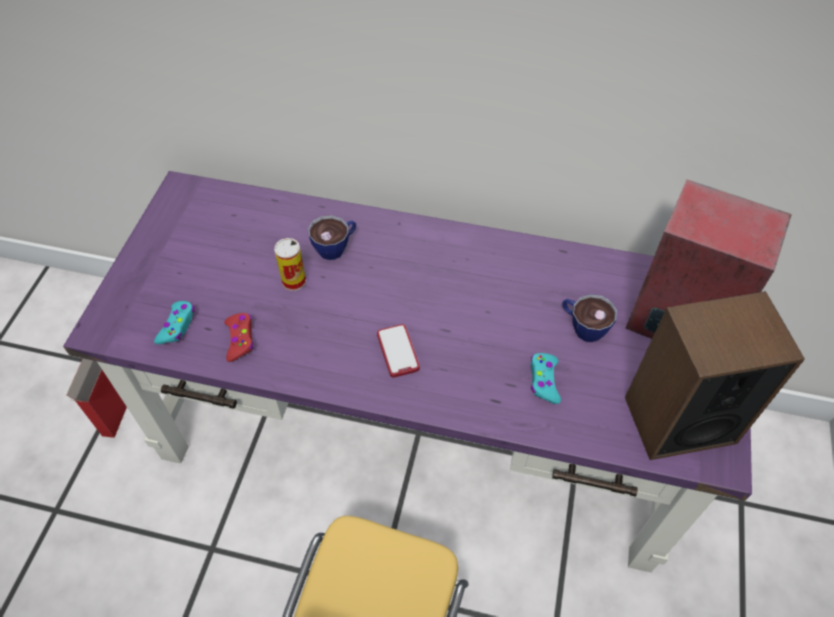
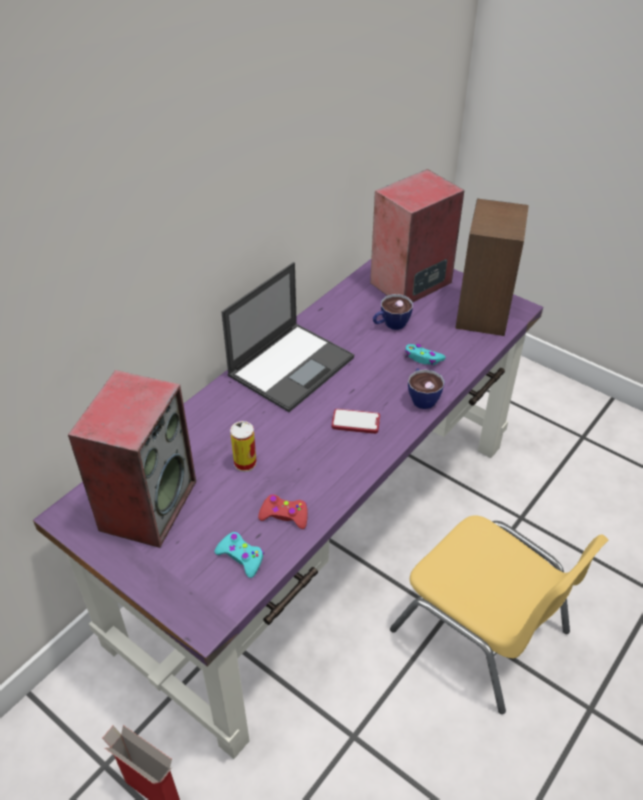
camera: 65 degrees left, 10 degrees down
cup [308,215,356,260] -> cup moved to [408,368,445,409]
none -> speaker [68,370,196,548]
none -> laptop [221,262,354,412]

